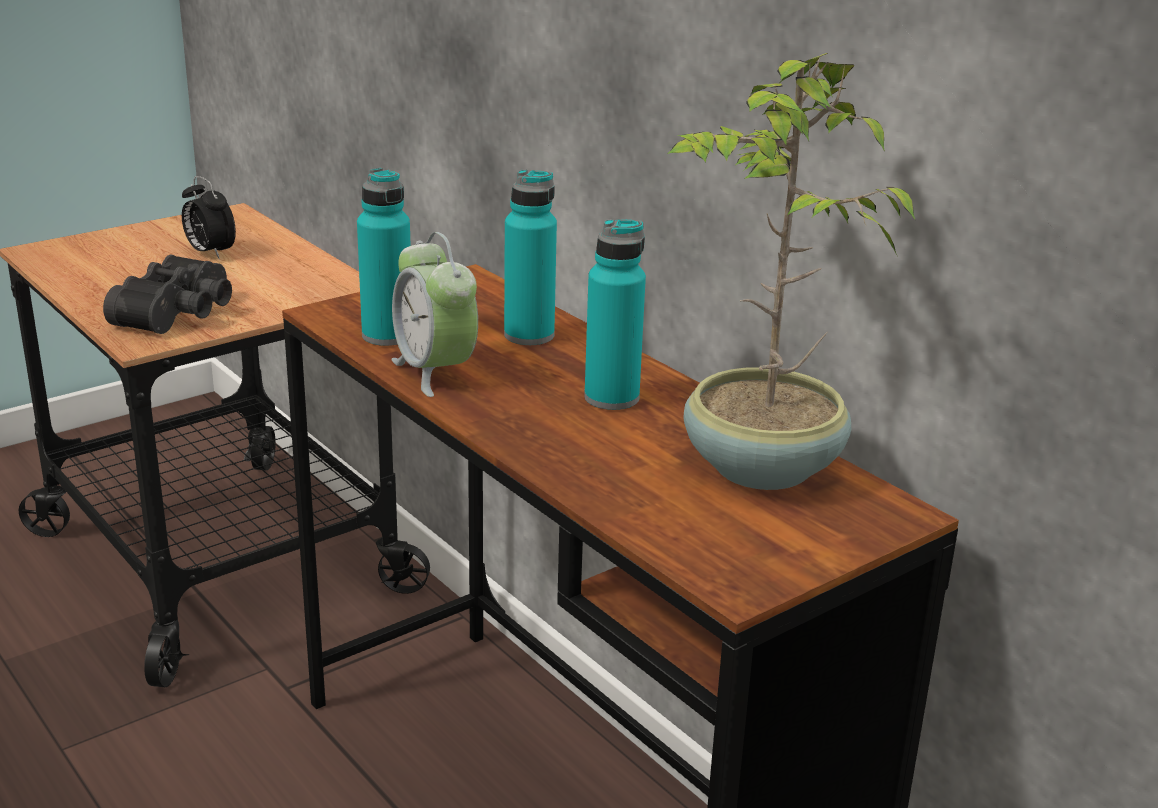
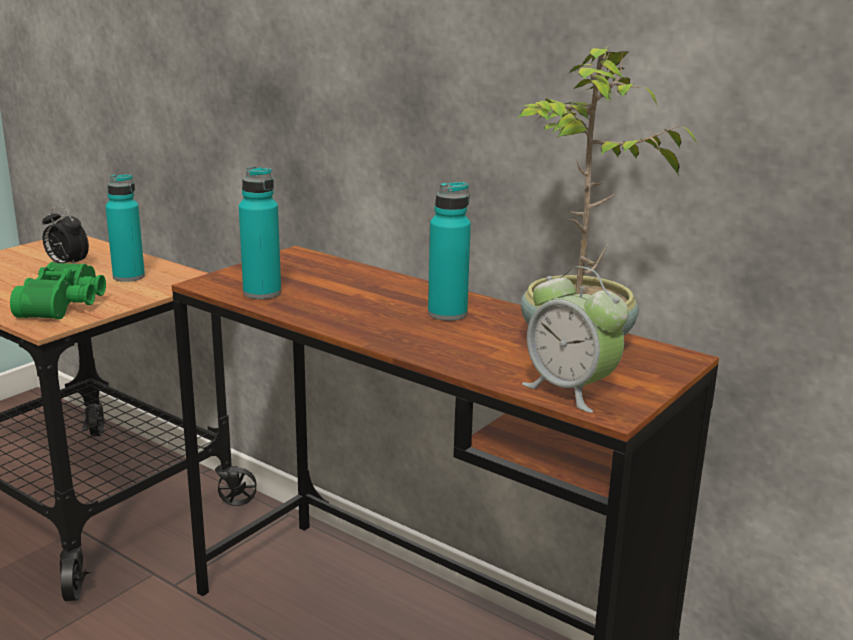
camera: 15 degrees left, 5 degrees down
black binoculars [103,255,232,334] -> green binoculars [10,262,106,319]
alarm clock [391,232,478,397] -> alarm clock moved to [522,266,629,413]
turquoise bottle [504,169,557,345] -> turquoise bottle moved to [105,174,145,282]

